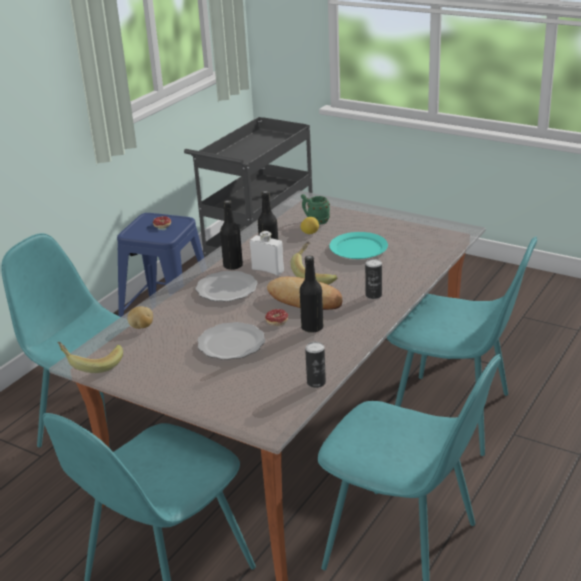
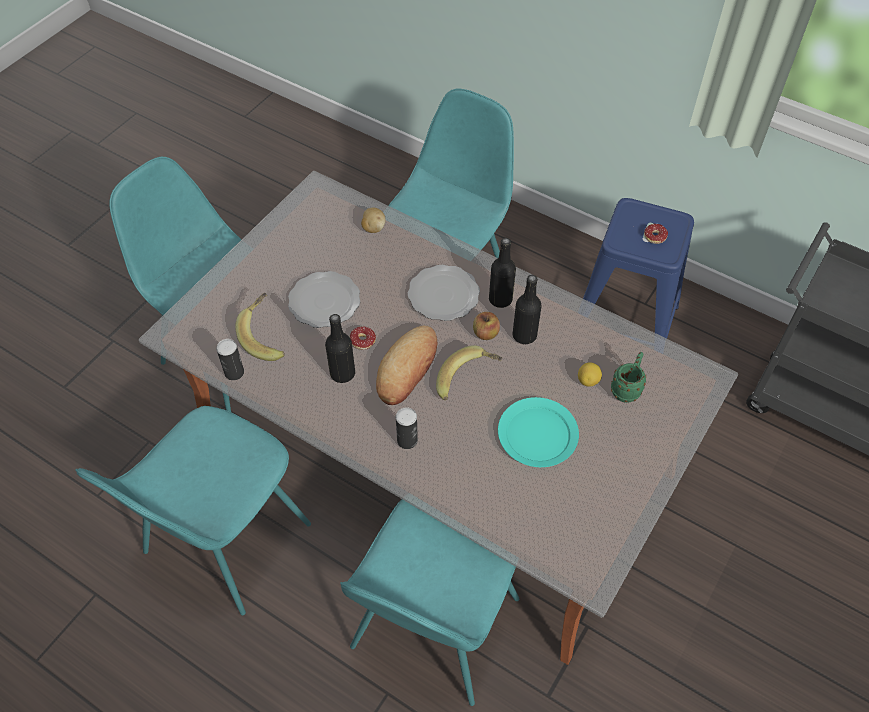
camera: 90 degrees right, 25 degrees up
banana [57,342,123,373] -> banana moved to [235,293,285,361]
white bottle [250,231,284,276] -> apple [473,312,500,340]

